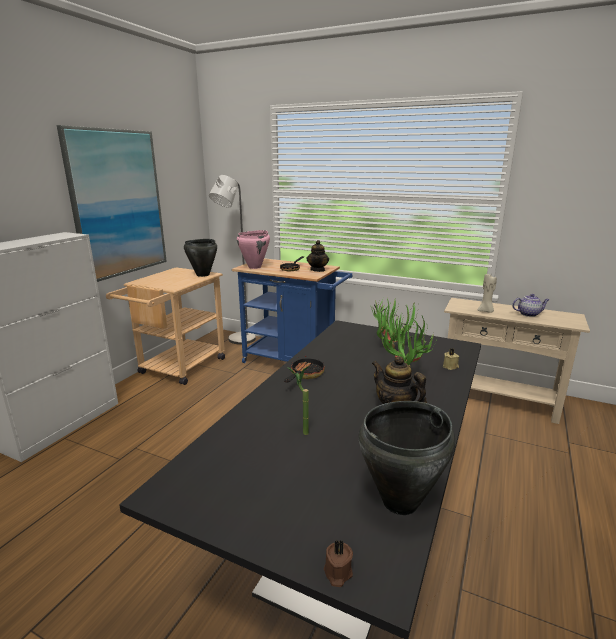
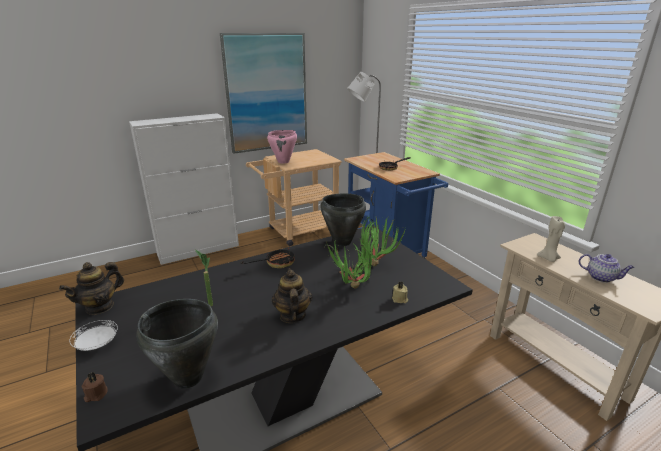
camera: 35 degrees right, 5 degrees up
black cooking pot [184,239,217,277] -> black cooking pot moved to [320,193,366,246]
pink cooking pot [237,230,270,269] -> pink cooking pot moved to [267,130,297,164]
teapot [307,240,329,272] -> teapot moved to [59,262,124,315]
none -> white plate [69,320,118,351]

